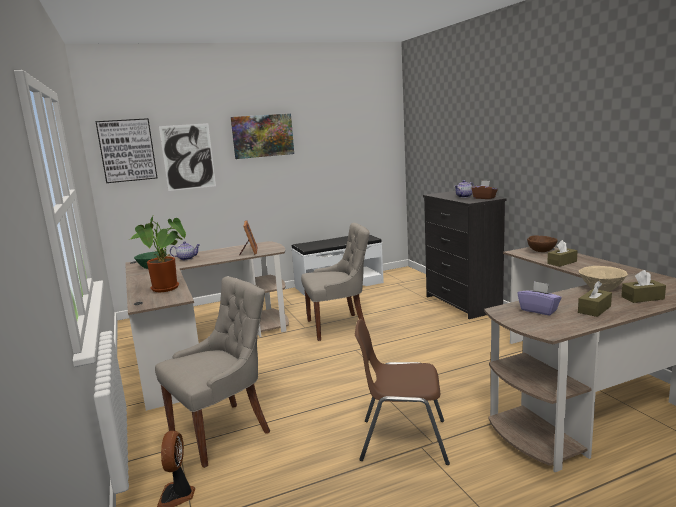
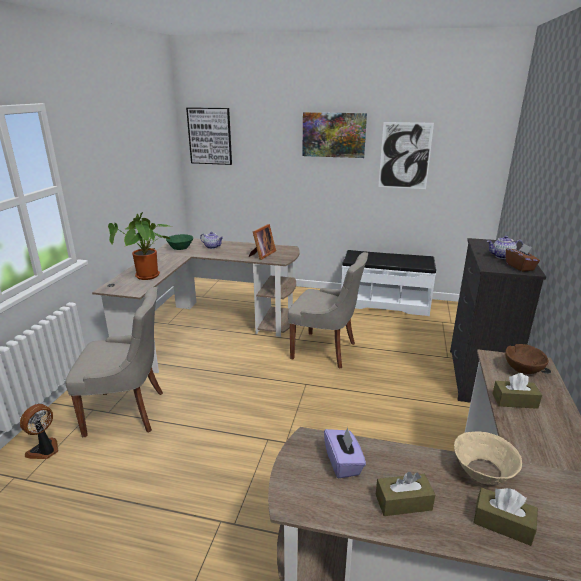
camera: 35 degrees right, 10 degrees up
picture [159,123,216,191] -> picture moved to [378,122,434,189]
brown chair [355,319,450,465] -> none

